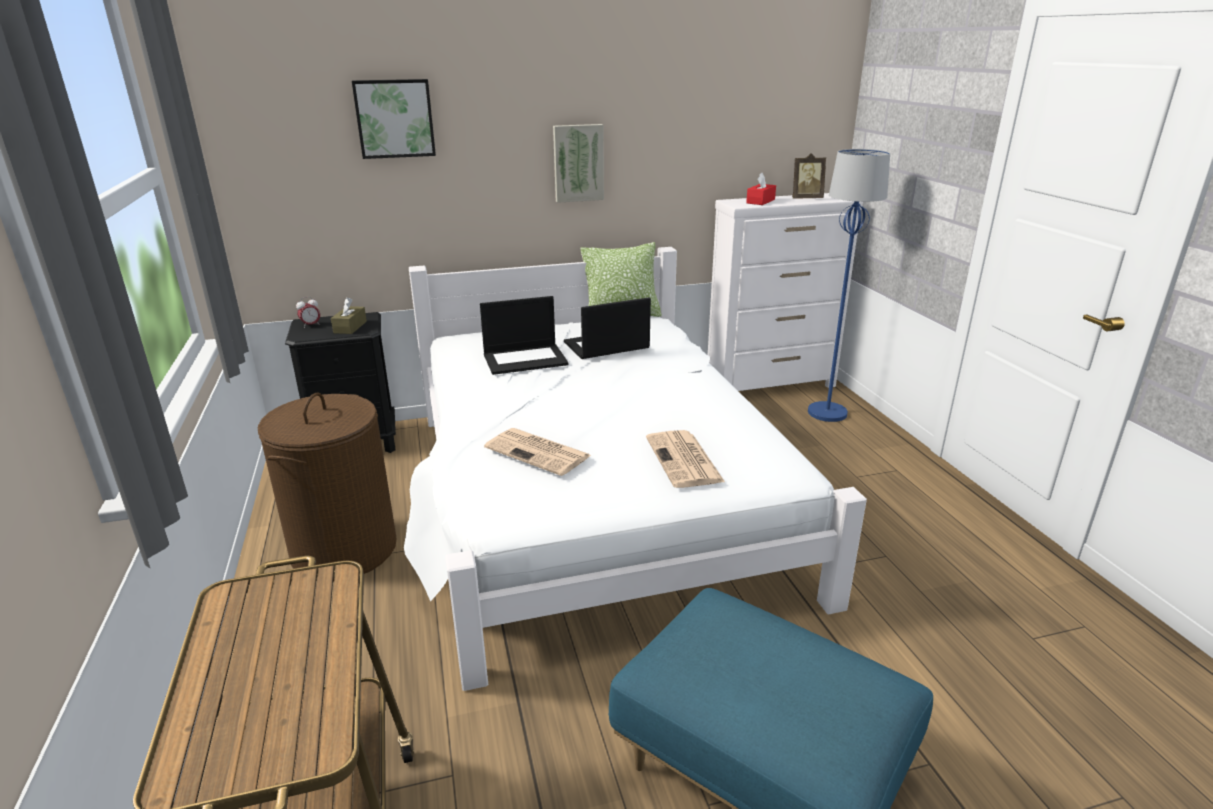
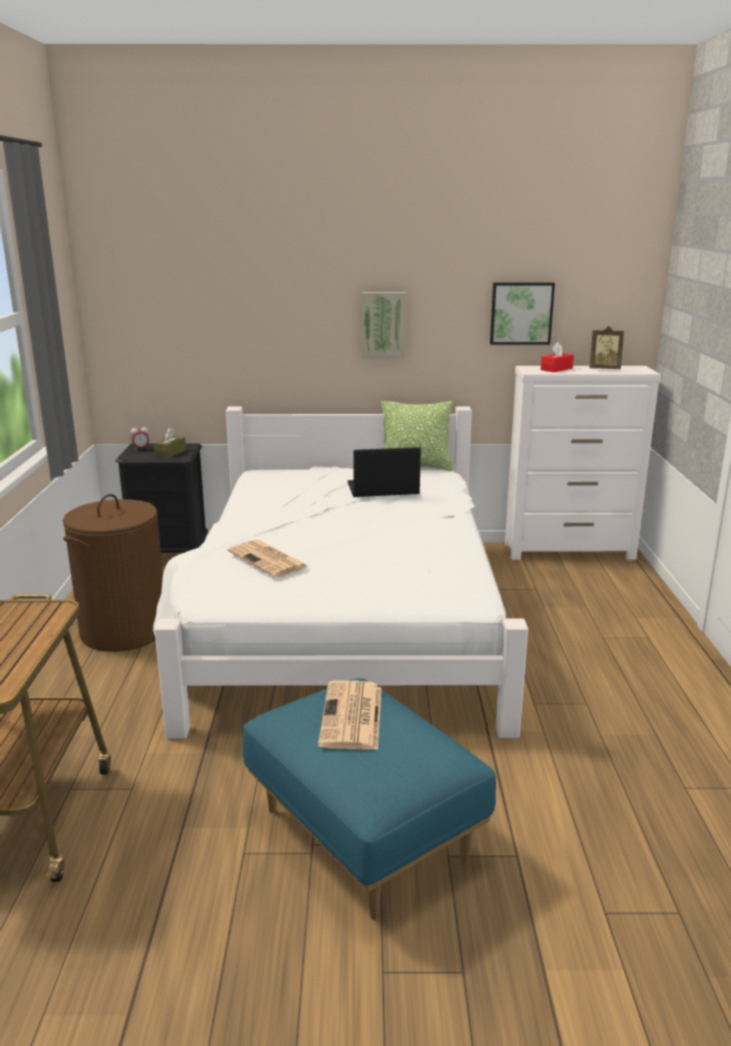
camera: 15 degrees right, 5 degrees down
picture [352,79,436,159] -> picture moved to [490,282,555,345]
laptop [480,296,568,375] -> none
newspaper [646,430,725,488] -> newspaper moved to [318,680,382,750]
blue floor lamp [808,149,890,422] -> none

